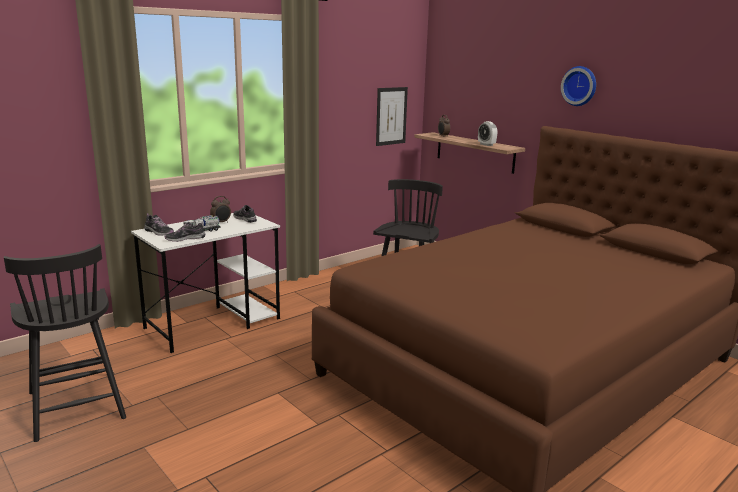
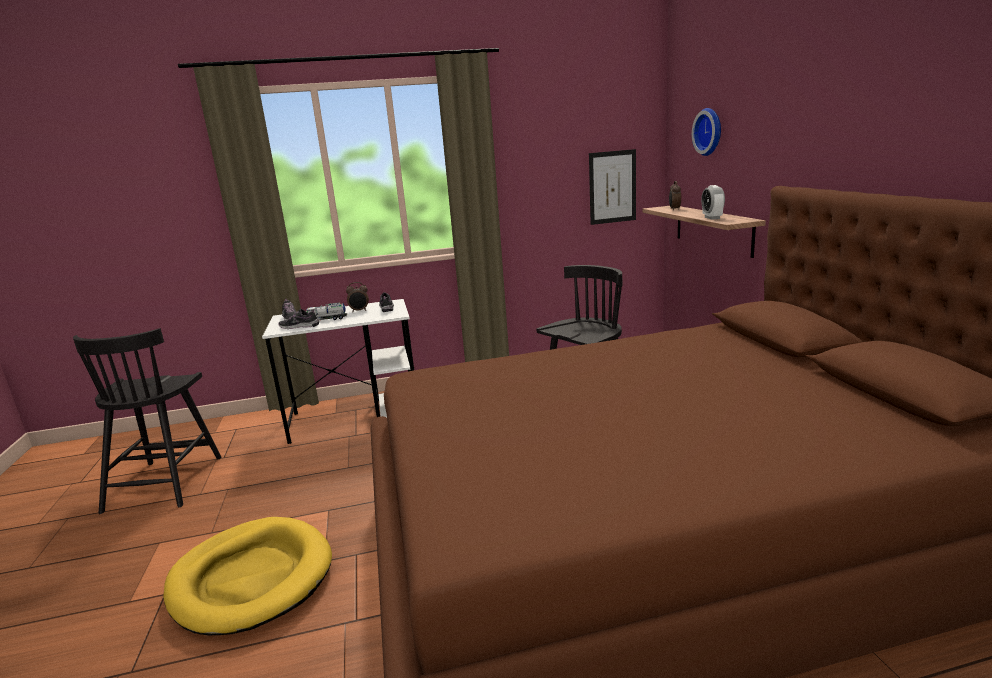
camera: 30 degrees right, 0 degrees up
wall clock [561,66,596,106] -> wall clock moved to [692,108,721,156]
none -> yellow dog bed [163,517,332,635]

